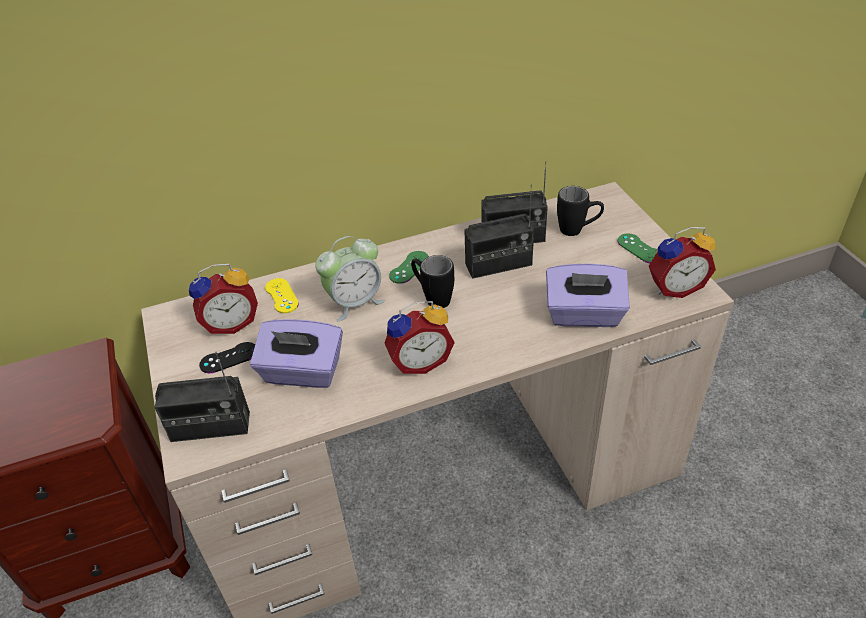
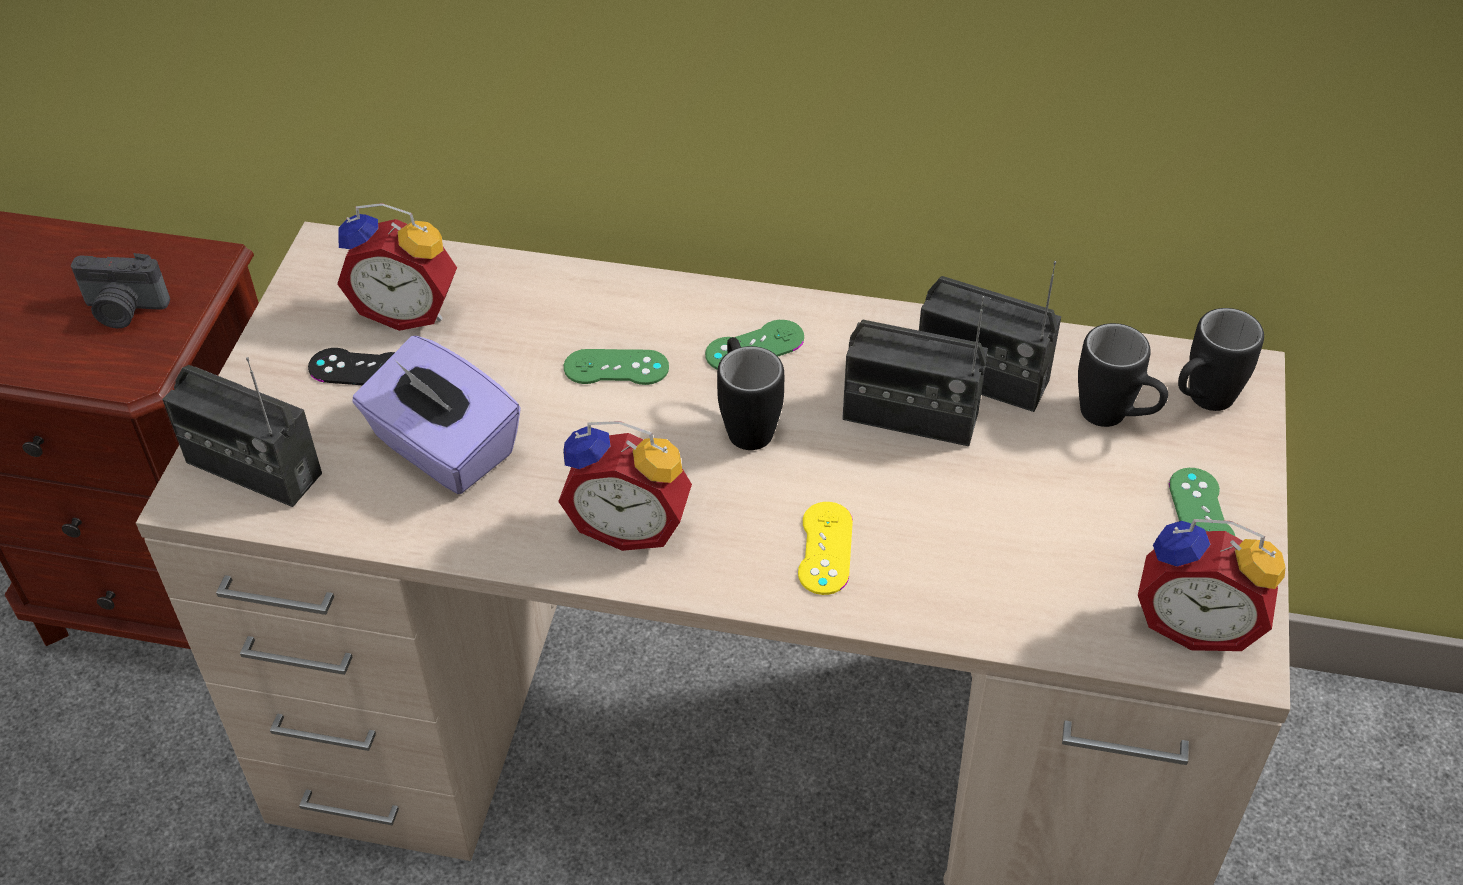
camera: 30 degrees right, 5 degrees up
yellow game controller [265,278,299,313] -> yellow game controller moved to [798,502,853,595]
alarm clock [315,236,385,321] -> green game controller [564,349,669,385]
purple tissue box [546,264,630,327] -> none
none -> camera [71,253,170,328]
none -> black mug [1178,308,1264,411]

